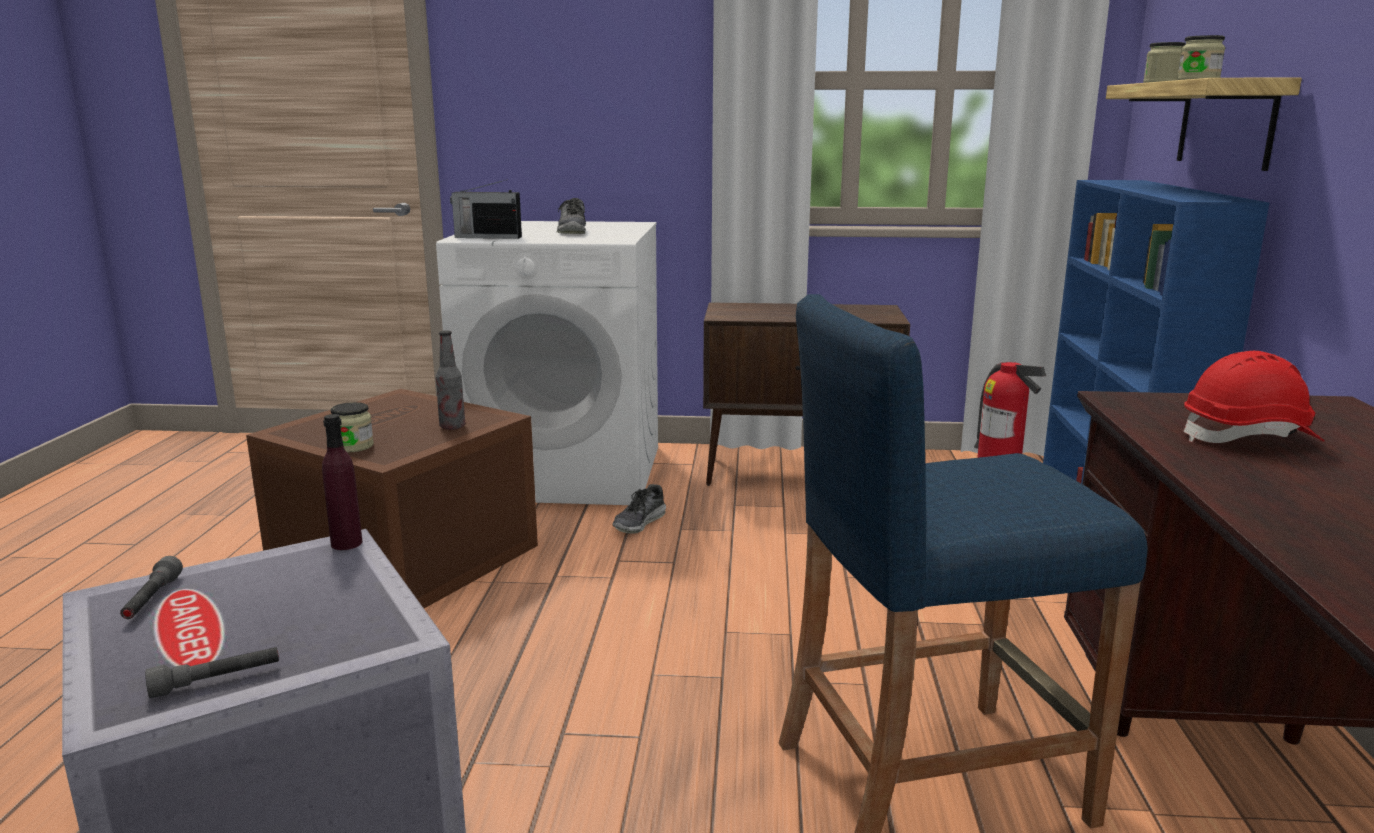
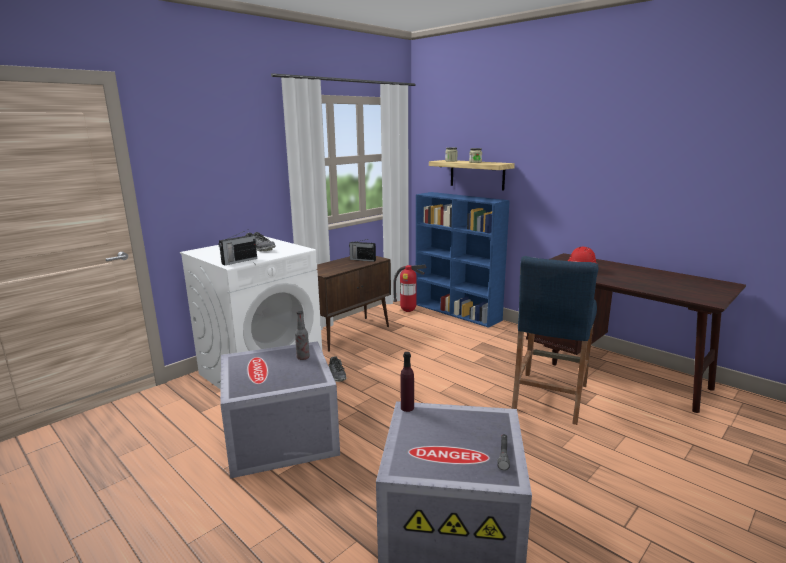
camera: 50 degrees left, 0 degrees up
grey flashlight [120,556,183,619] -> none
brown storage box [246,389,538,608] -> grey storage box [220,341,340,479]
jar [330,402,374,452] -> none
none -> radio [349,239,376,262]

